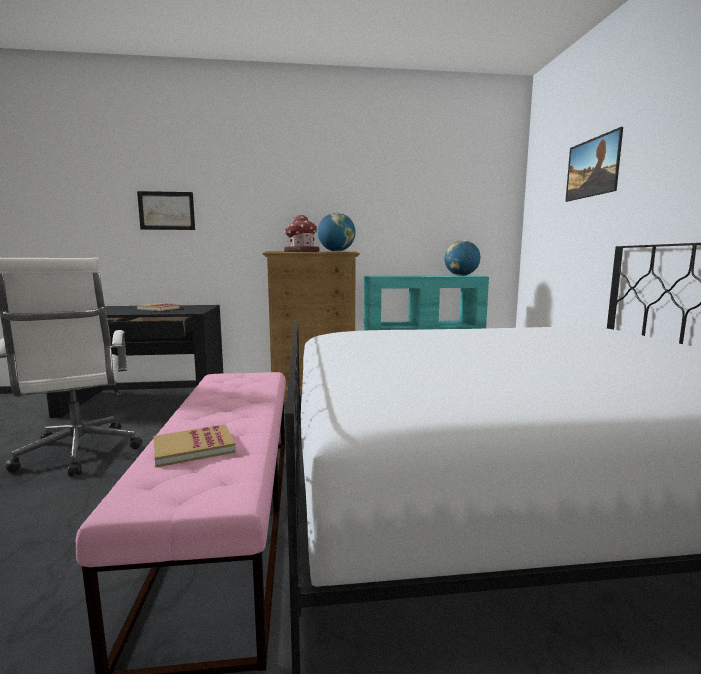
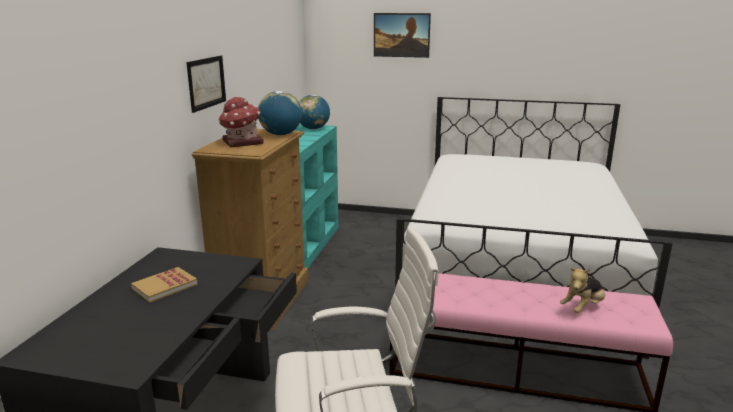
camera: 70 degrees left, 10 degrees up
picture [137,191,195,230] -> picture moved to [186,55,226,113]
book [153,424,236,468] -> plush toy [560,268,605,313]

